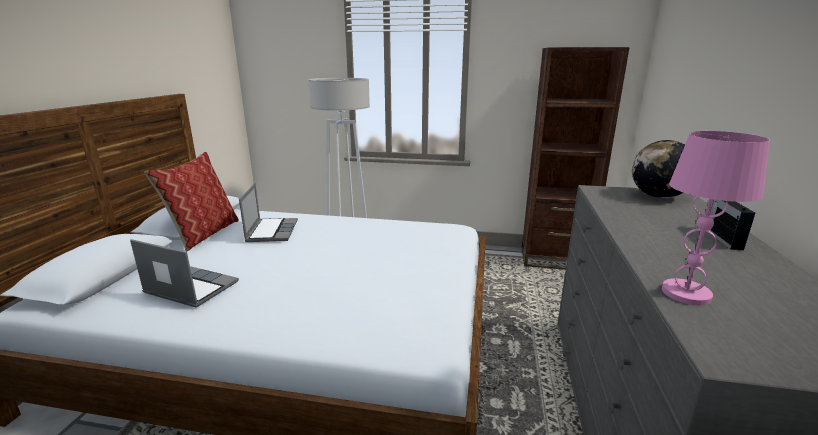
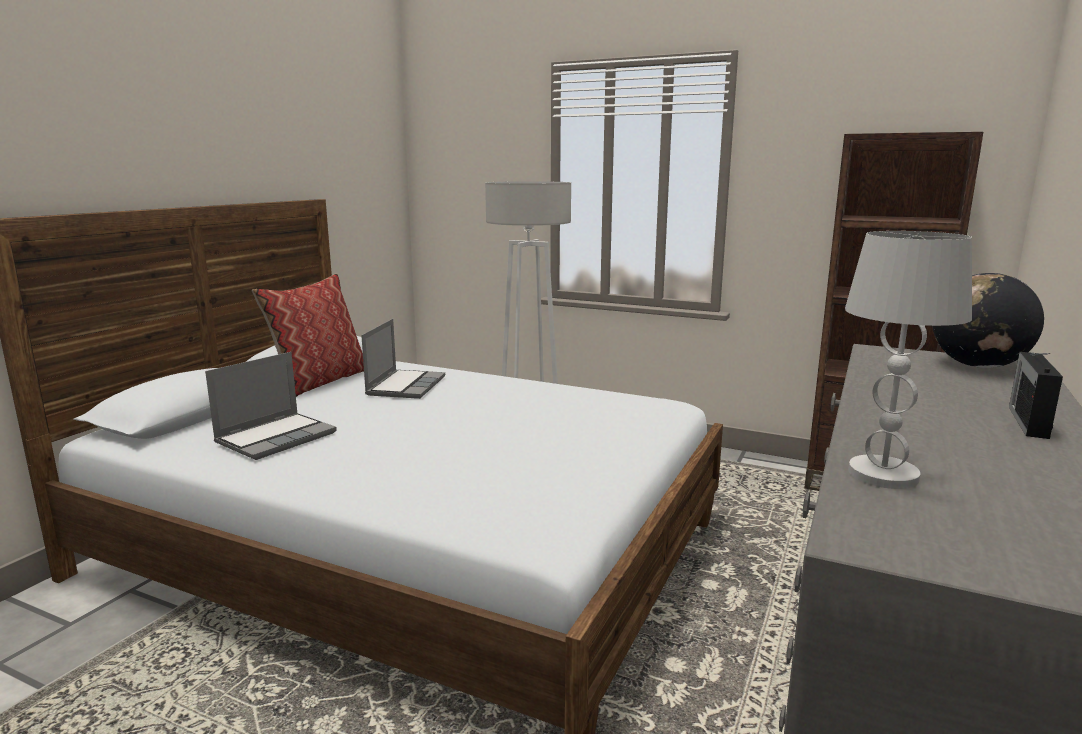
camera: 15 degrees right, 5 degrees down
laptop [130,239,239,308] -> laptop turned 90 degrees clockwise [205,352,337,460]
pink table lamp [662,131,770,305] -> white table lamp [845,231,972,489]

